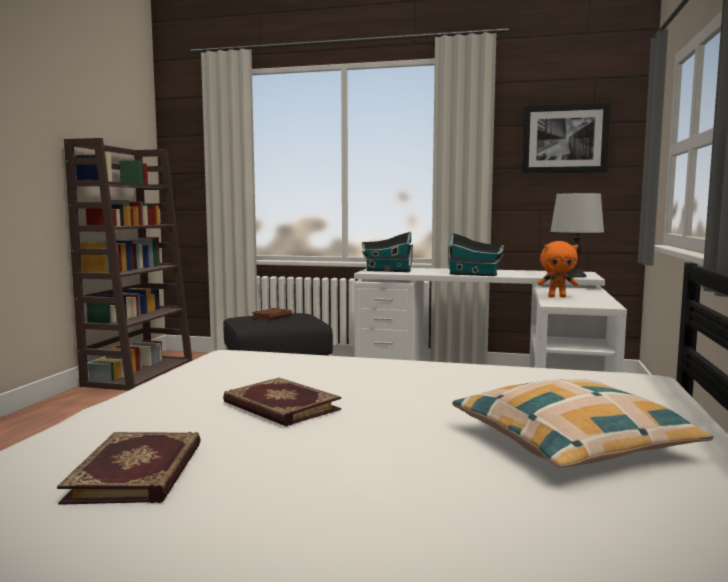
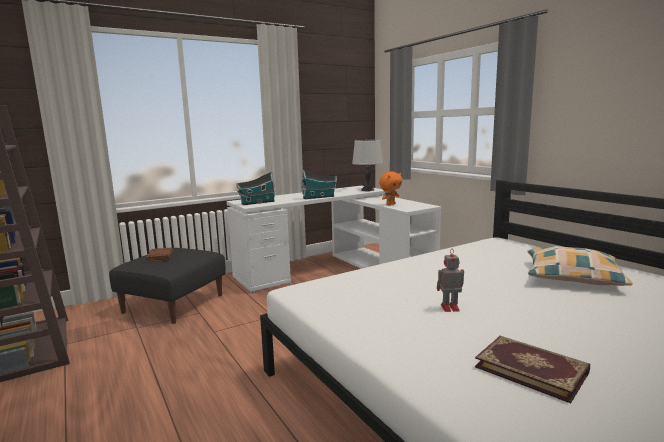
camera: 45 degrees left, 5 degrees up
book [223,378,341,426] -> toy robot [437,250,464,312]
picture [521,102,611,174] -> none

